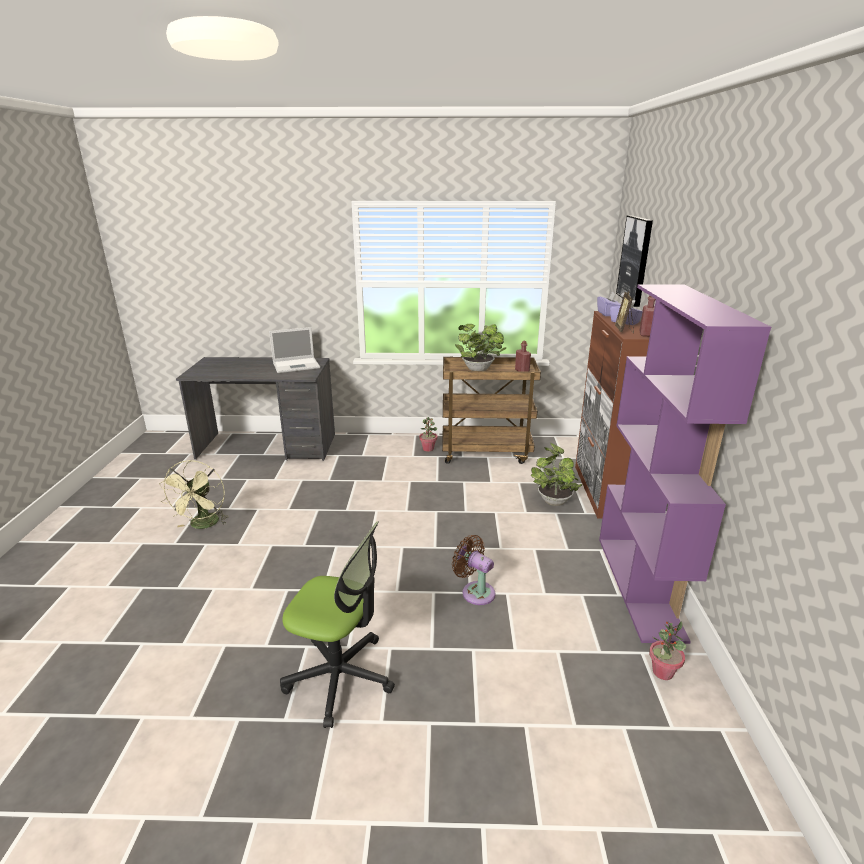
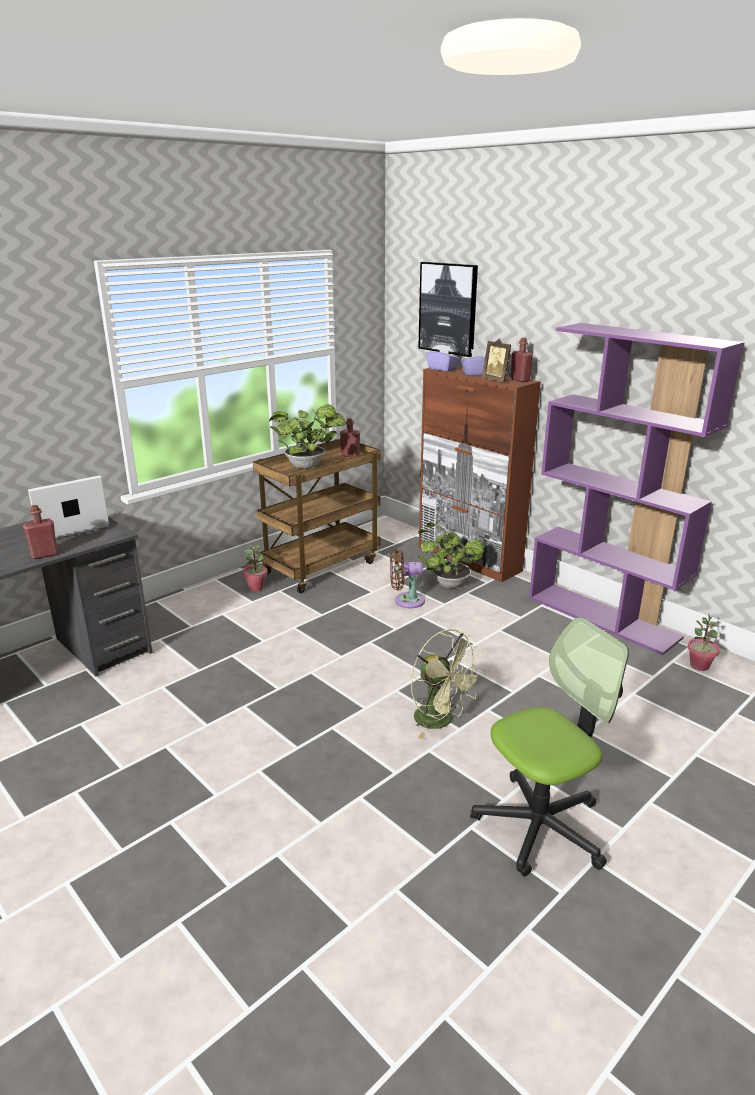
camera: 45 degrees left, 0 degrees up
green fan [159,460,229,529] -> green fan moved to [411,629,484,739]
laptop [269,327,320,373] -> laptop turned 150 degrees counterclockwise [28,475,109,539]
brown fan [452,535,496,605] -> brown fan moved to [390,549,425,608]
none -> red bottle [23,505,58,559]

